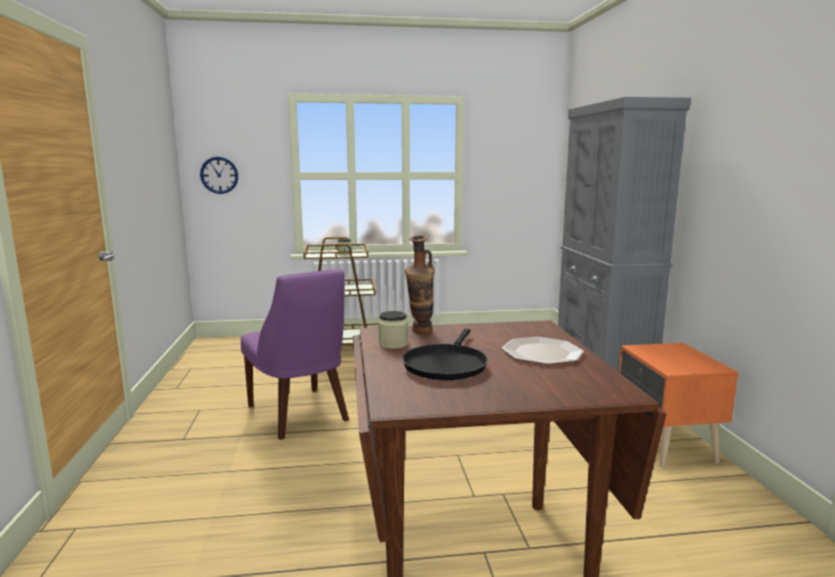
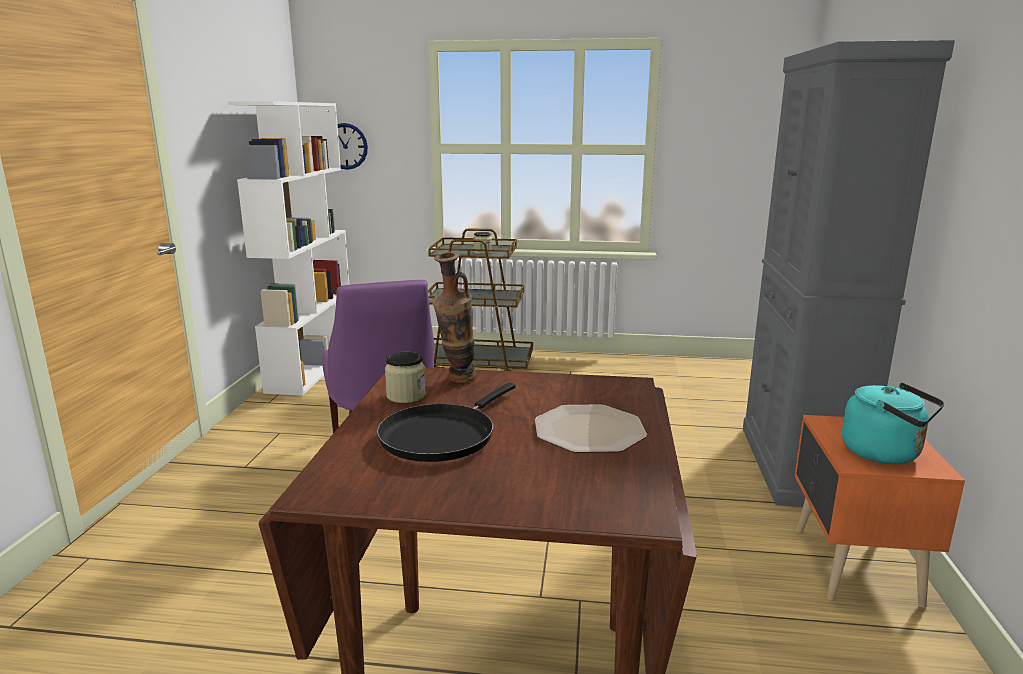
camera: 15 degrees right, 5 degrees up
none -> white bookcase [228,101,349,396]
none -> turquoise kettle [842,382,944,464]

